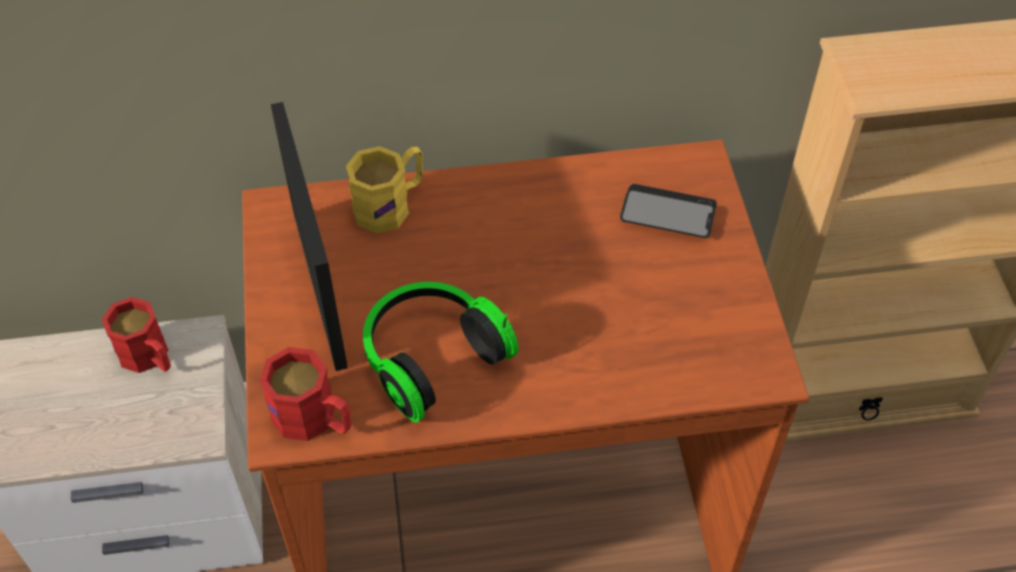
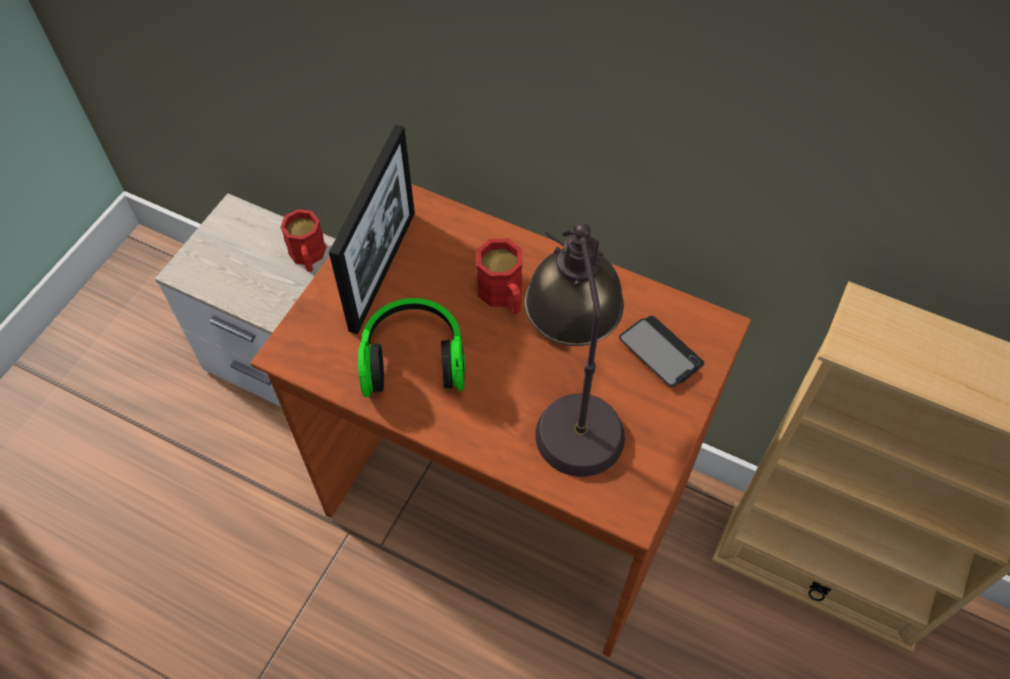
camera: 35 degrees right, 5 degrees up
red mug [260,347,351,441] -> red mug moved to [476,239,523,314]
yellow mug [346,146,423,234] -> none
none -> table lamp [525,223,625,477]

